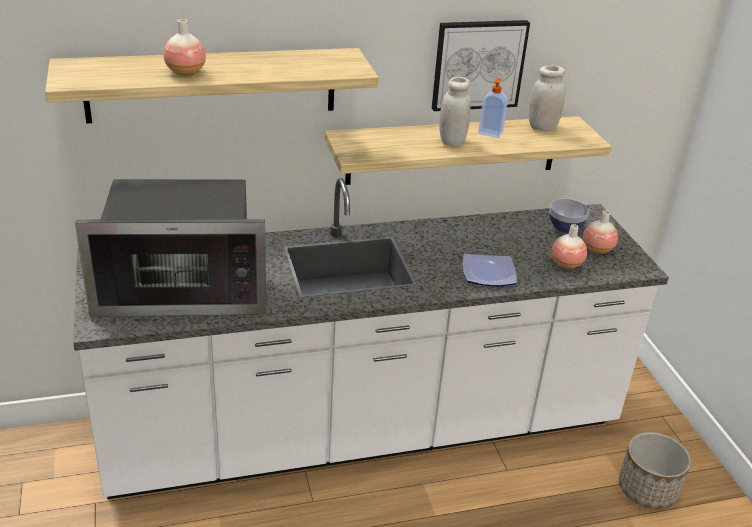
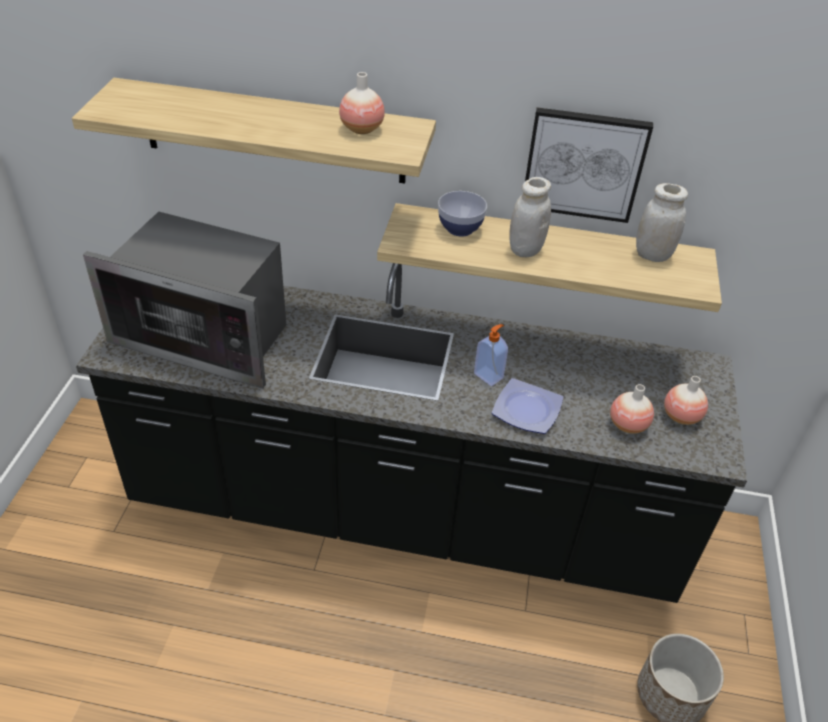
camera: 25 degrees right, 10 degrees up
white counter [73,178,669,499] -> black counter [76,263,747,603]
vase [163,19,206,76] -> vase moved to [339,72,385,134]
soap dispenser [478,78,508,138] -> soap dispenser moved to [474,324,508,386]
bowl [550,199,589,233] -> bowl moved to [438,191,487,236]

